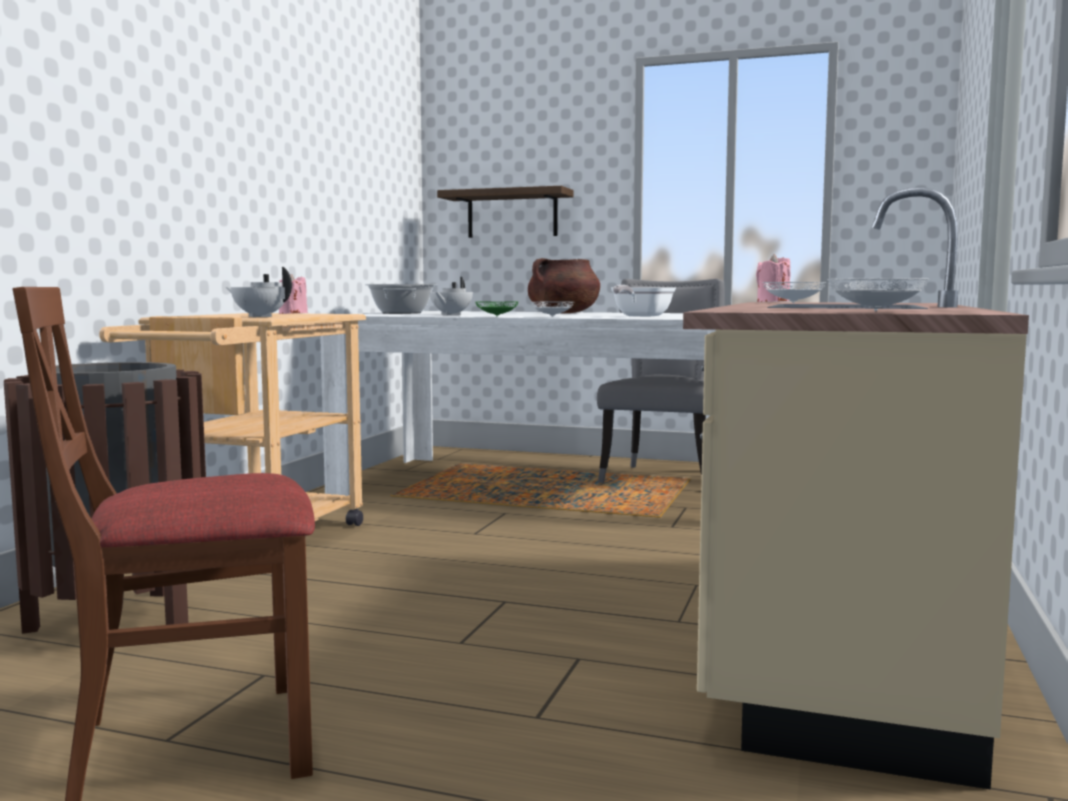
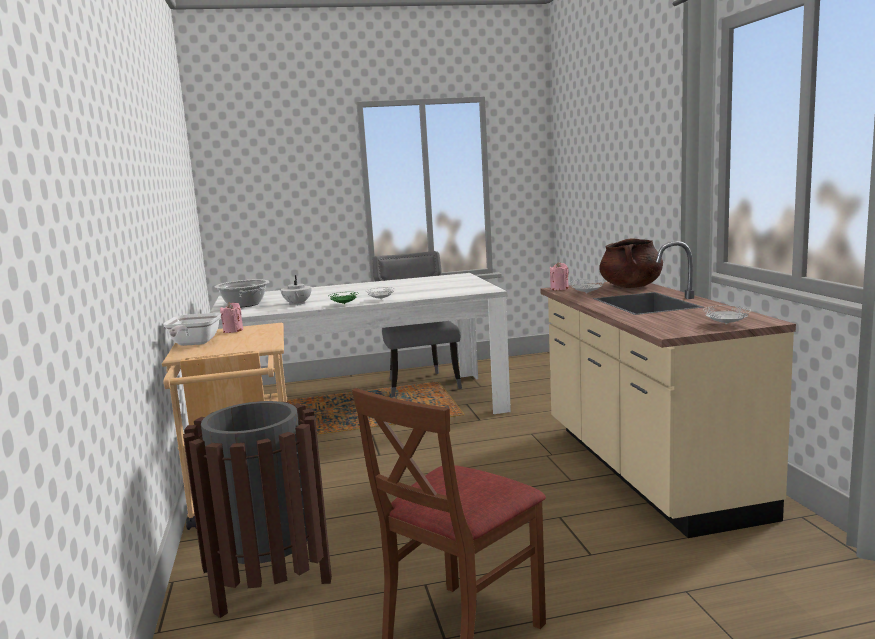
camera: 30 degrees left, 5 degrees up
white teapot [226,267,292,317] -> none
shelf [437,186,574,238] -> none
brown cooking pot [528,258,600,313] -> brown cooking pot moved to [599,238,663,288]
frying pan [611,285,676,316] -> frying pan moved to [163,313,221,346]

